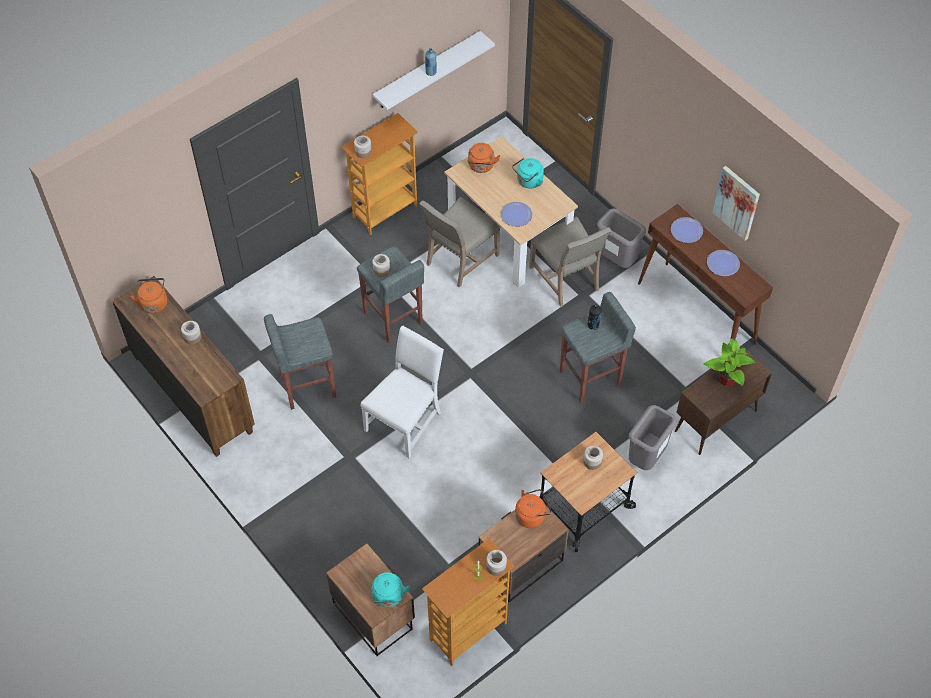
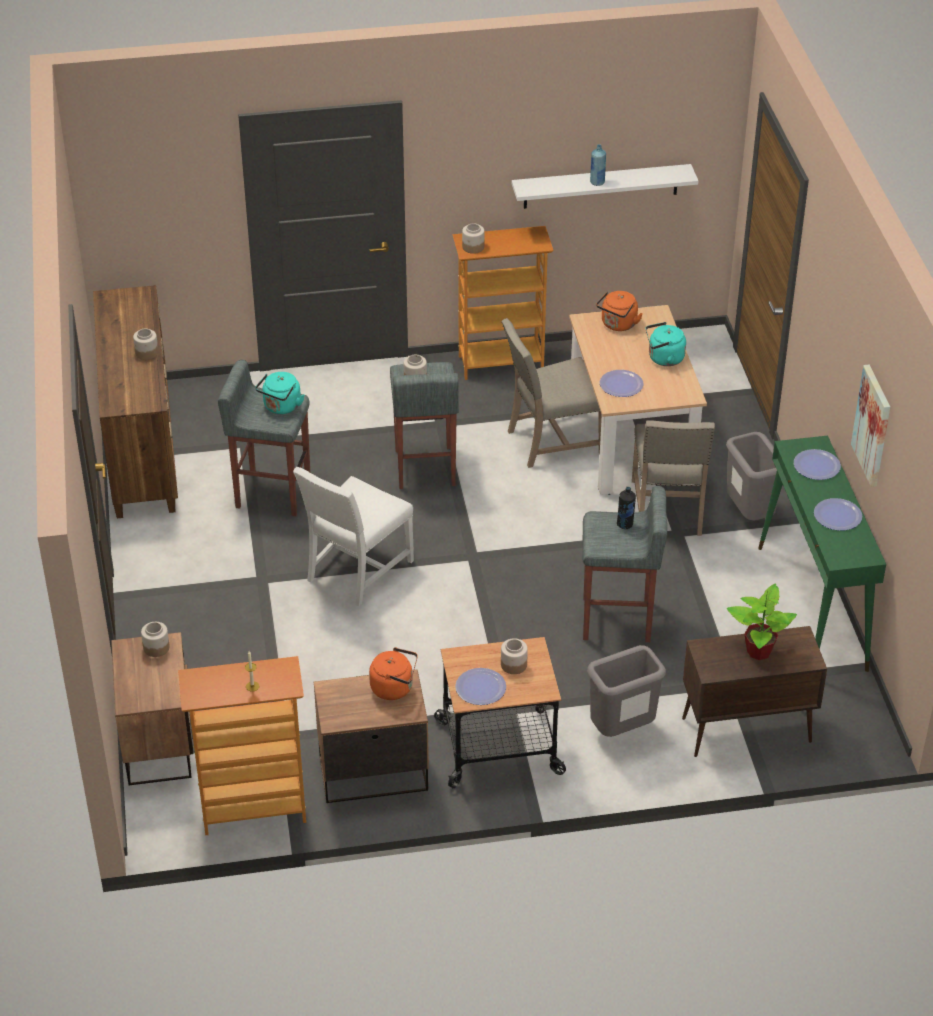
camera: 30 degrees right, 15 degrees down
orange kettle [130,278,167,314] -> none
white chair [360,326,444,458] -> white chair turned 150 degrees clockwise [293,467,414,606]
turquoise kettle [371,572,410,607] -> turquoise kettle moved to [255,372,304,414]
jar [486,550,507,576] -> jar moved to [141,622,170,657]
brown console table [638,204,773,345] -> green console table [758,436,886,672]
none -> plate [455,668,506,705]

